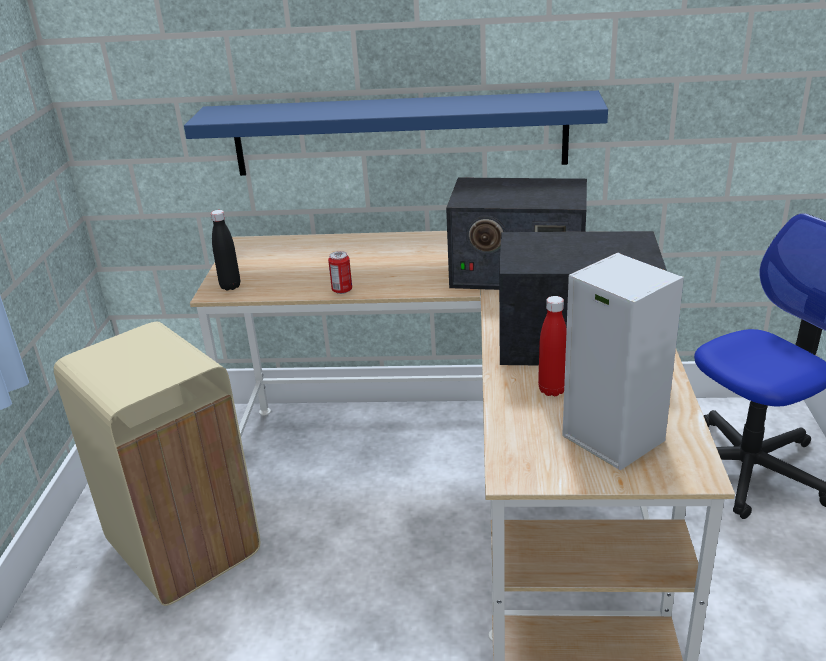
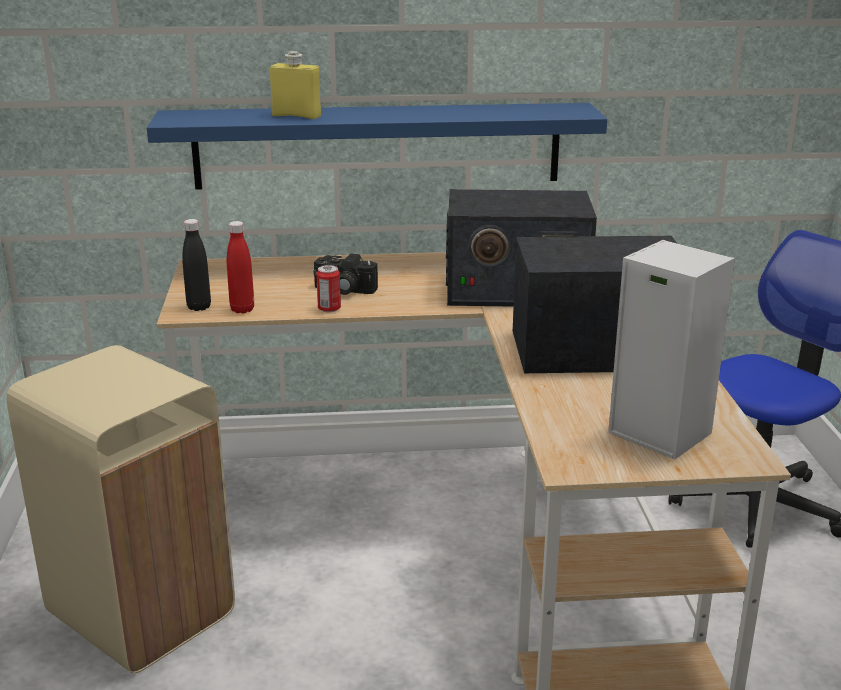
camera: 10 degrees left, 5 degrees down
red bottle [538,296,567,396] -> red bottle moved to [227,221,254,314]
none -> yellow bottle [269,51,321,119]
none -> camera [313,253,378,295]

